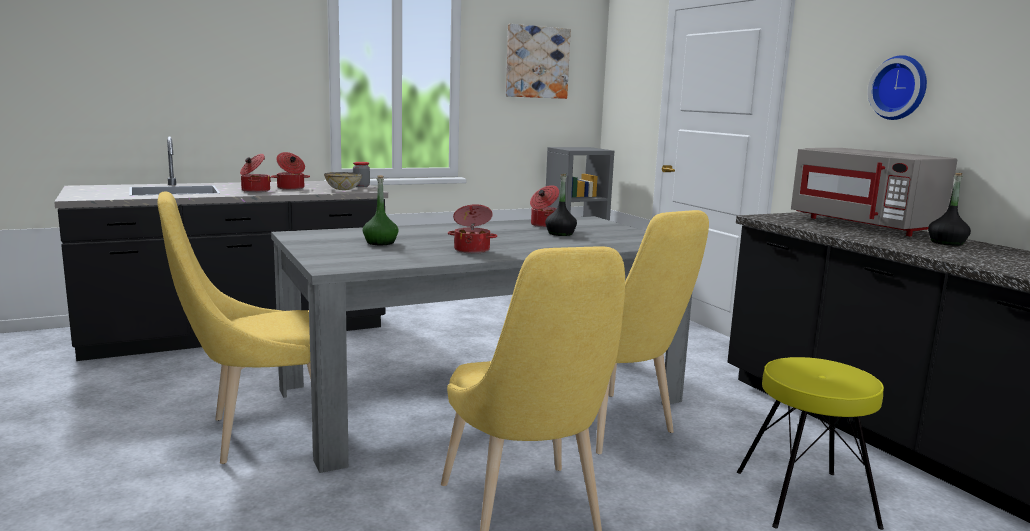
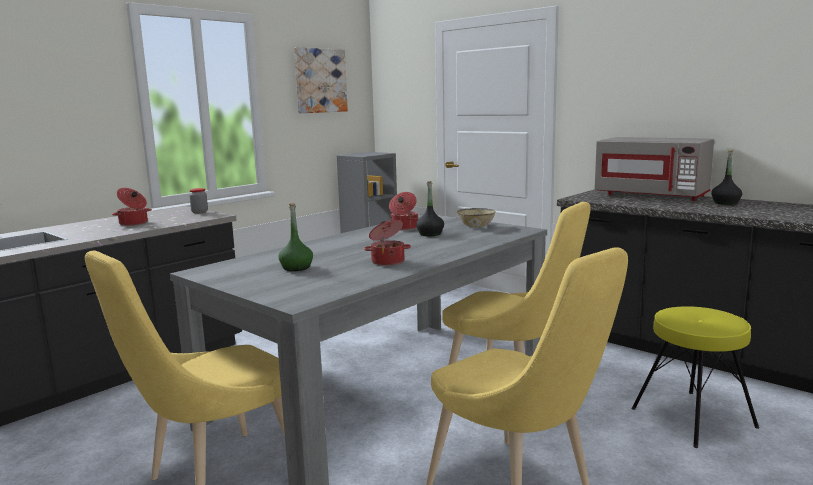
camera: 20 degrees left, 0 degrees up
cooking pot [240,154,271,192] -> none
bowl [324,172,363,190] -> bowl moved to [457,208,496,228]
wall clock [868,55,927,120] -> none

